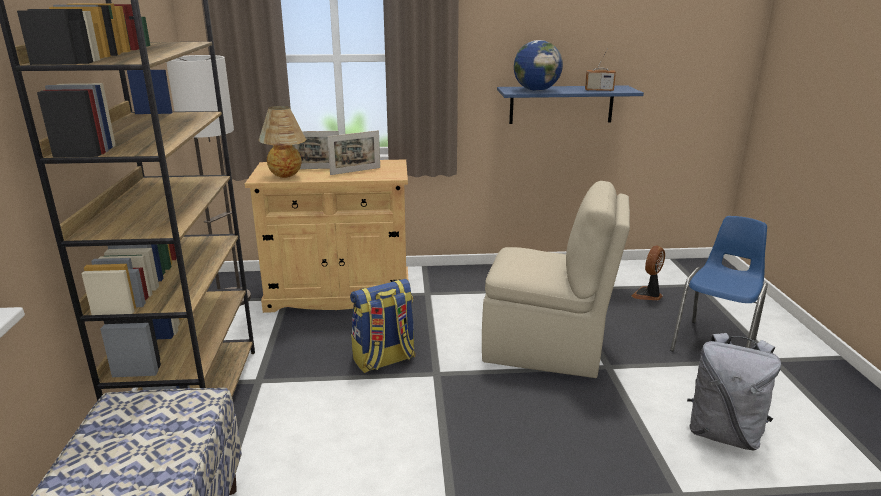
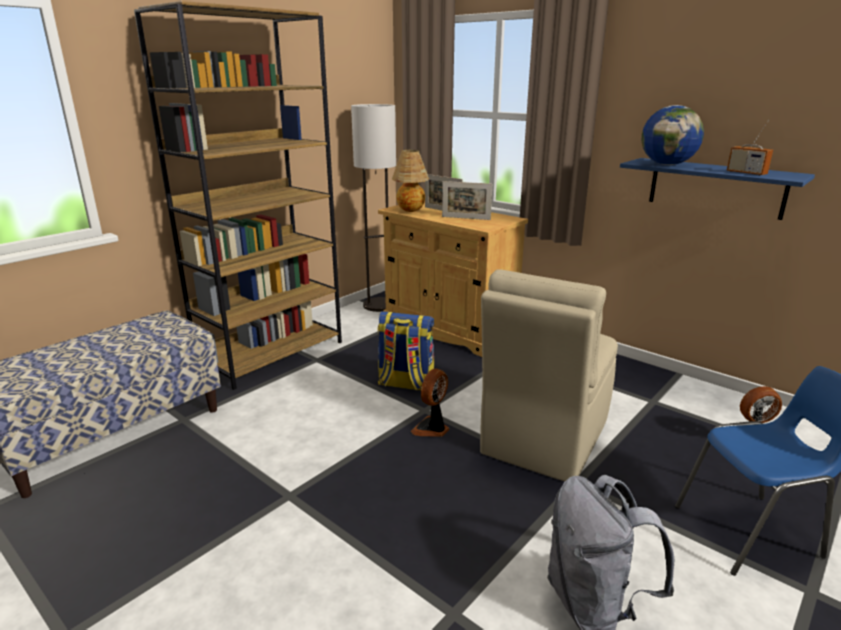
camera: 45 degrees right, 0 degrees up
beige chair [482,181,630,378] -> beige chair turned 60 degrees clockwise [480,269,618,481]
none -> fan [411,368,449,436]

